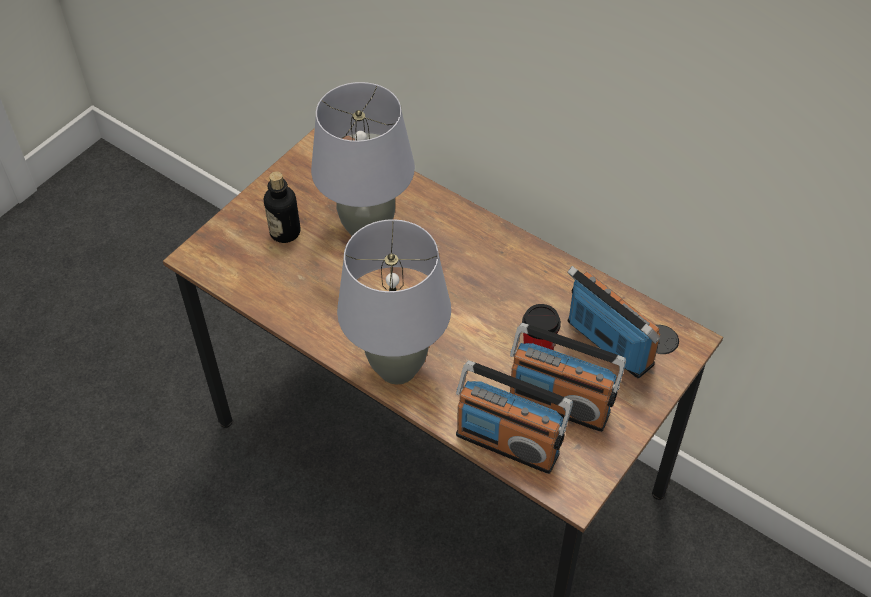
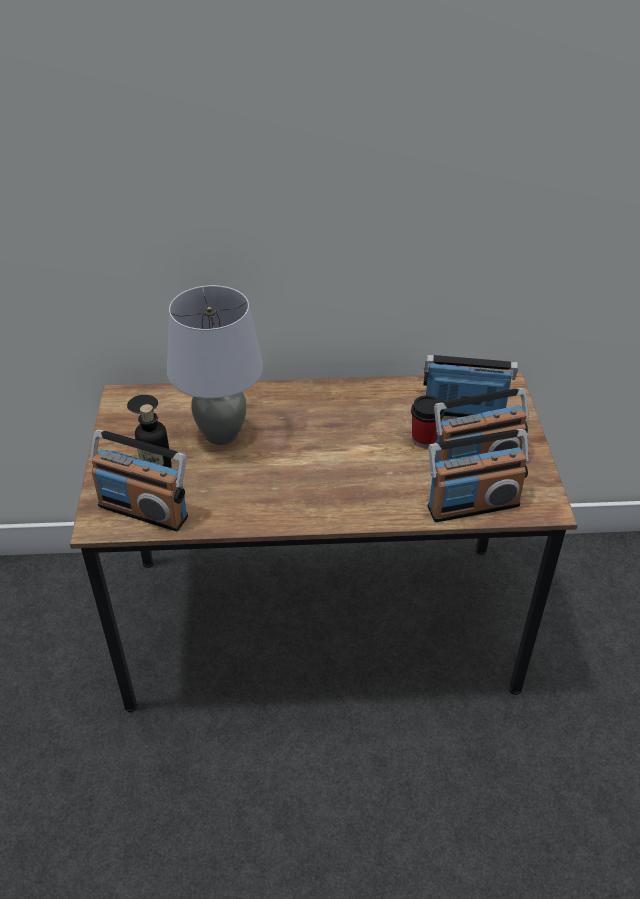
camera: 40 degrees left, 10 degrees down
grey table lamp [337,219,451,385] -> none
none -> radio [90,430,188,531]

